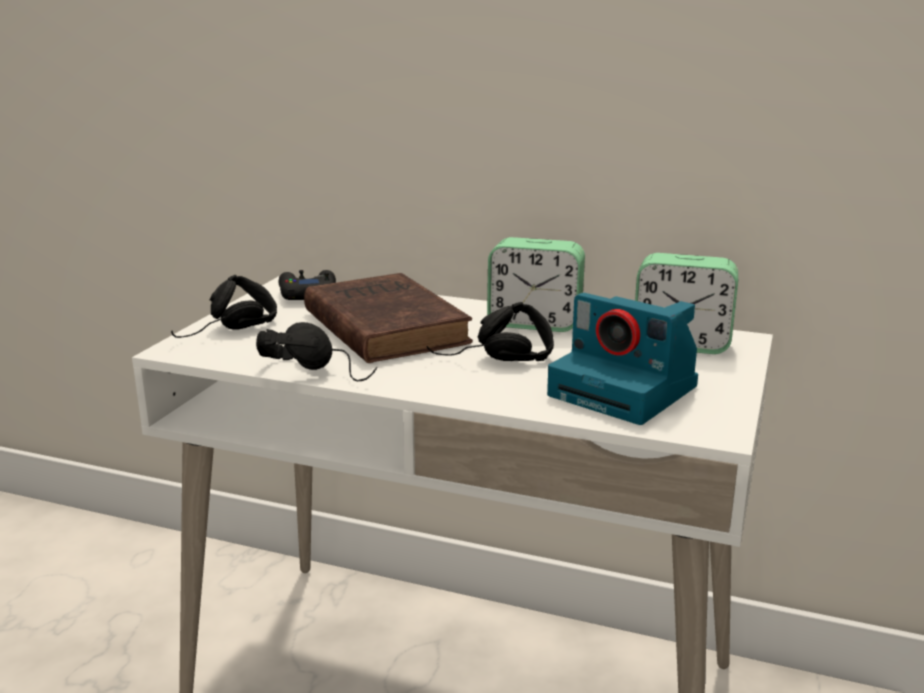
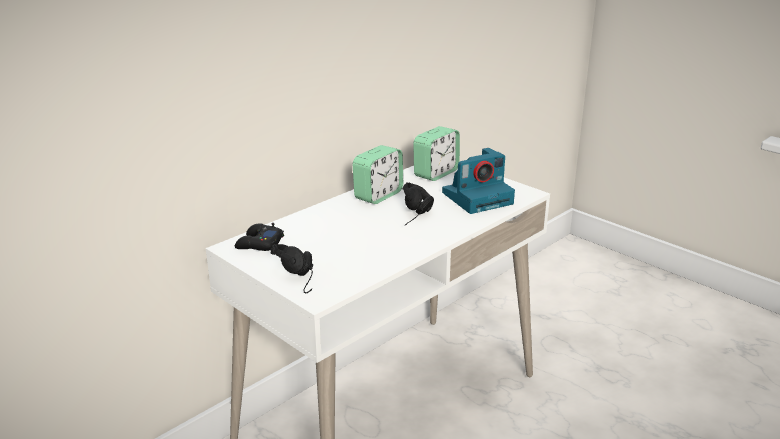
camera: 65 degrees left, 5 degrees up
black headphones [256,322,377,381] -> none
brown book [304,273,473,363] -> none

